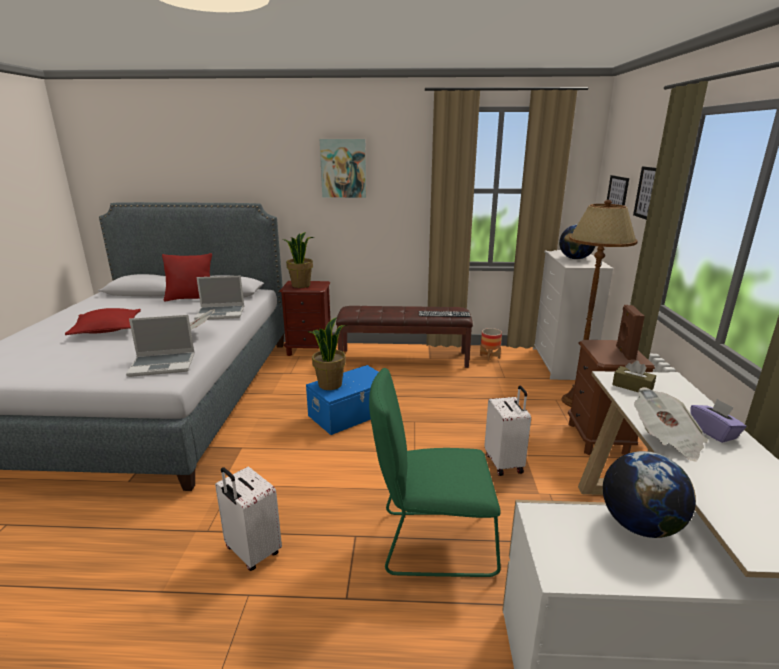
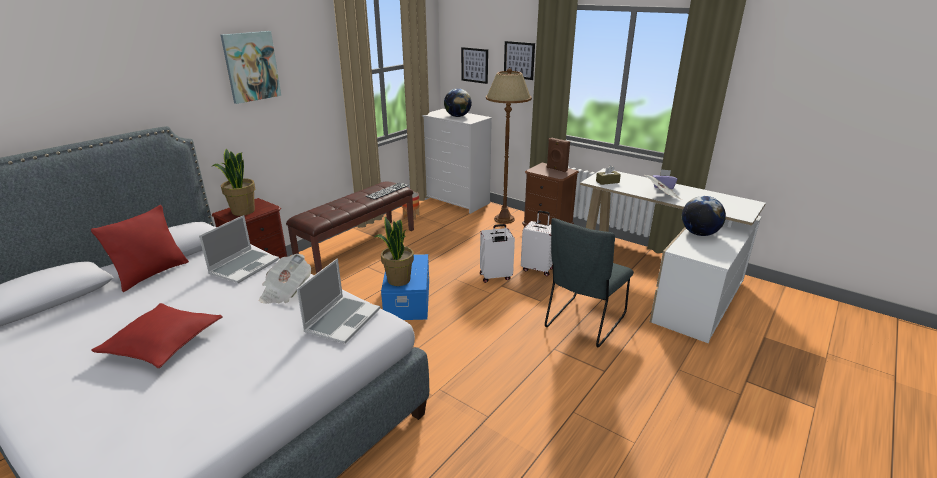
camera: 55 degrees left, 5 degrees up
white suitcase [215,467,282,571] -> white suitcase moved to [480,224,515,283]
green chair [369,368,501,577] -> grey chair [545,218,634,347]

